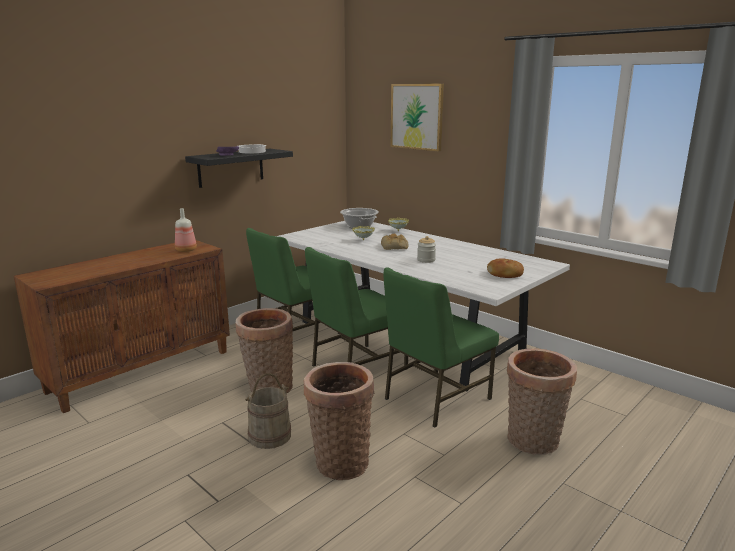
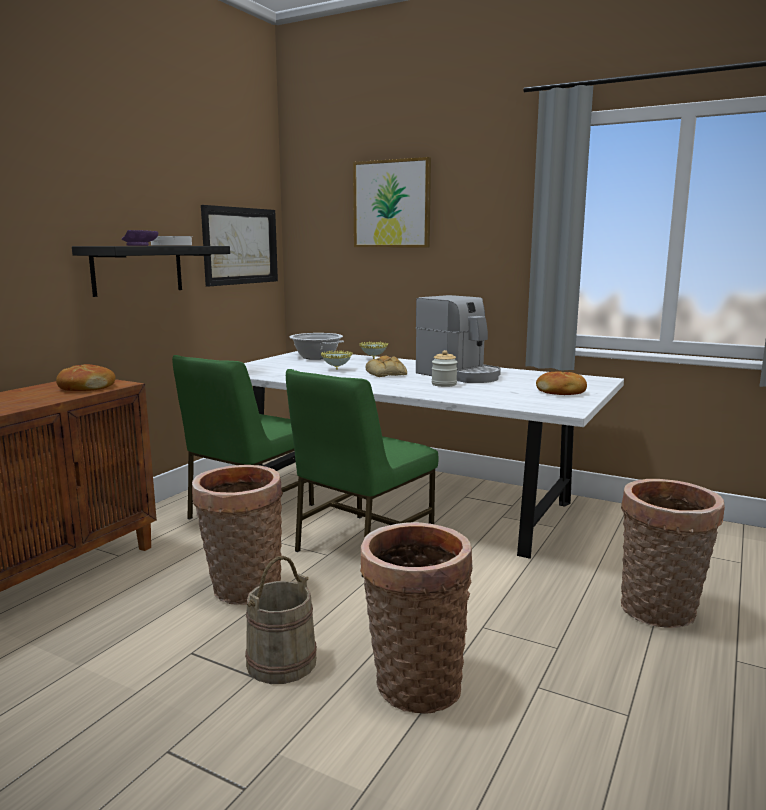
camera: 15 degrees left, 5 degrees down
bottle [175,208,197,252] -> bread [56,364,116,391]
green chair [384,267,499,428] -> none
none -> picture [201,205,278,287]
none -> coffee machine [416,295,501,383]

